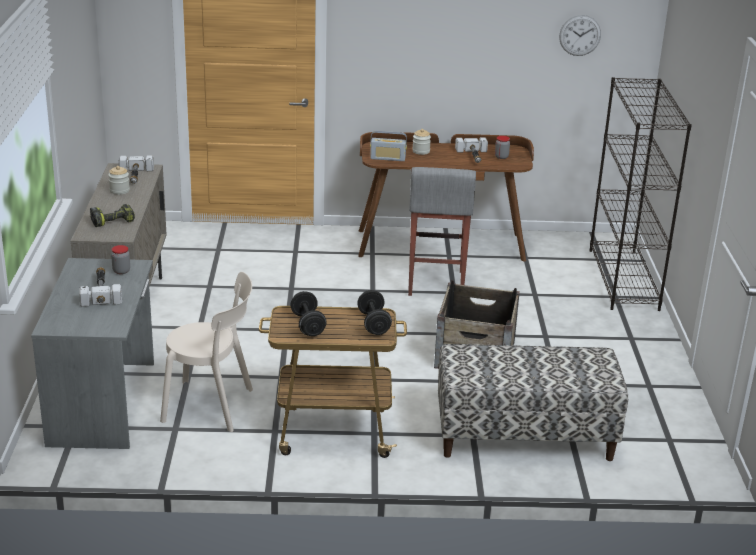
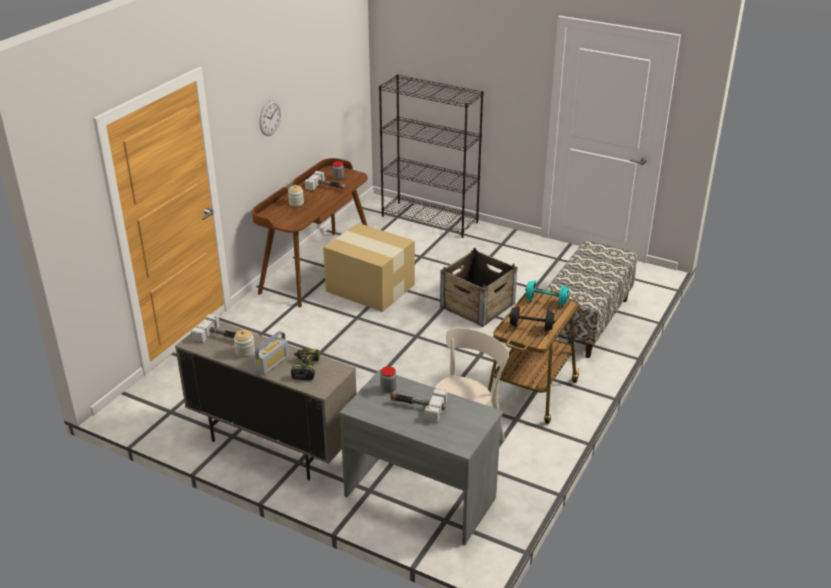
camera: 60 degrees left, 5 degrees up
black dumbbell [357,290,392,335] -> turquoise dumbbell [525,280,569,306]
radio [370,131,407,161] -> radio moved to [253,331,289,375]
grey stool [408,167,476,296] -> cardboard box [323,223,415,312]
wall clock [559,15,601,56] -> wall clock moved to [259,100,281,136]

